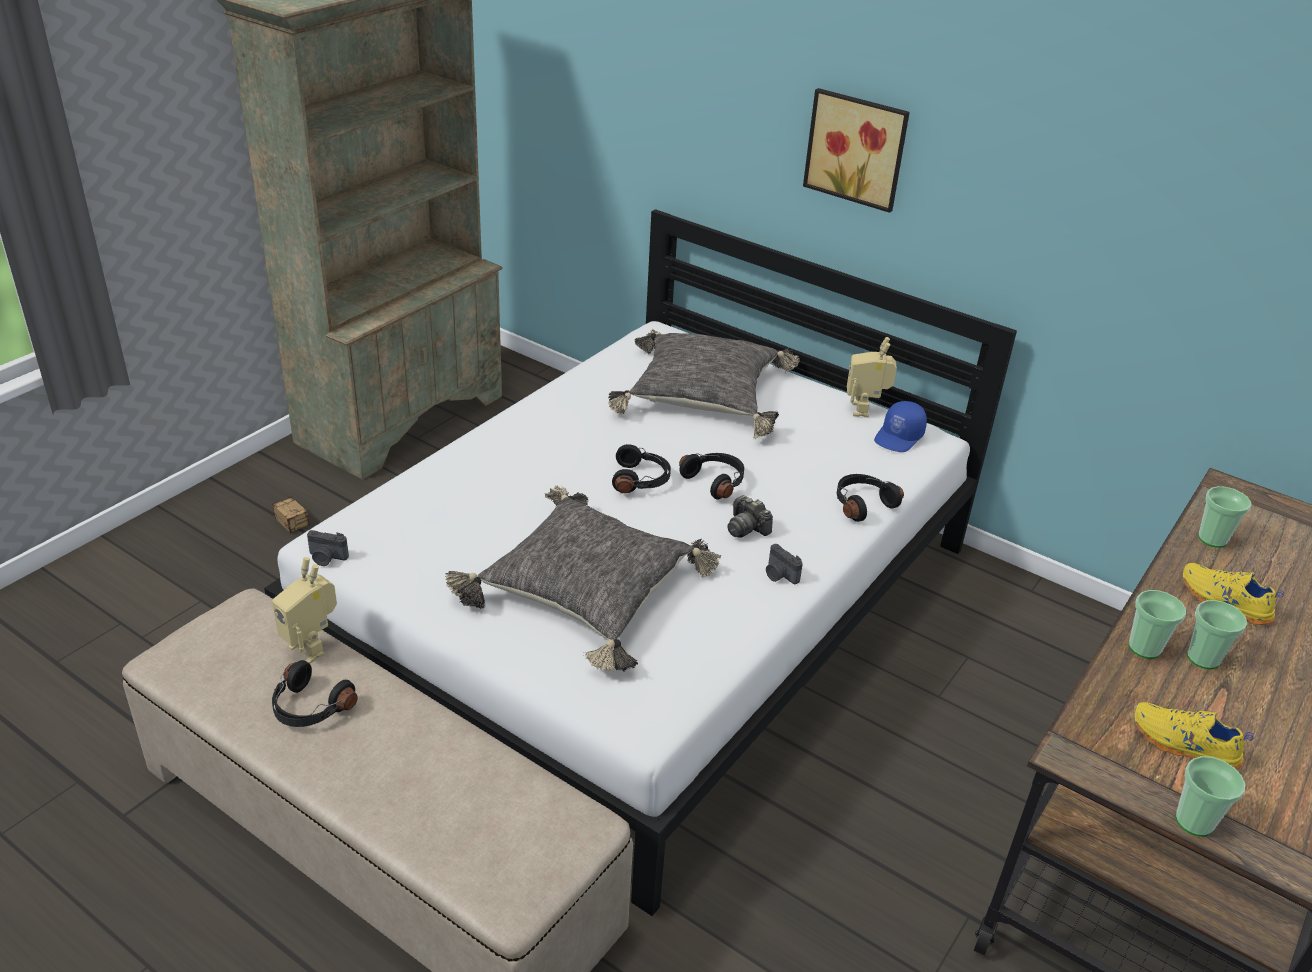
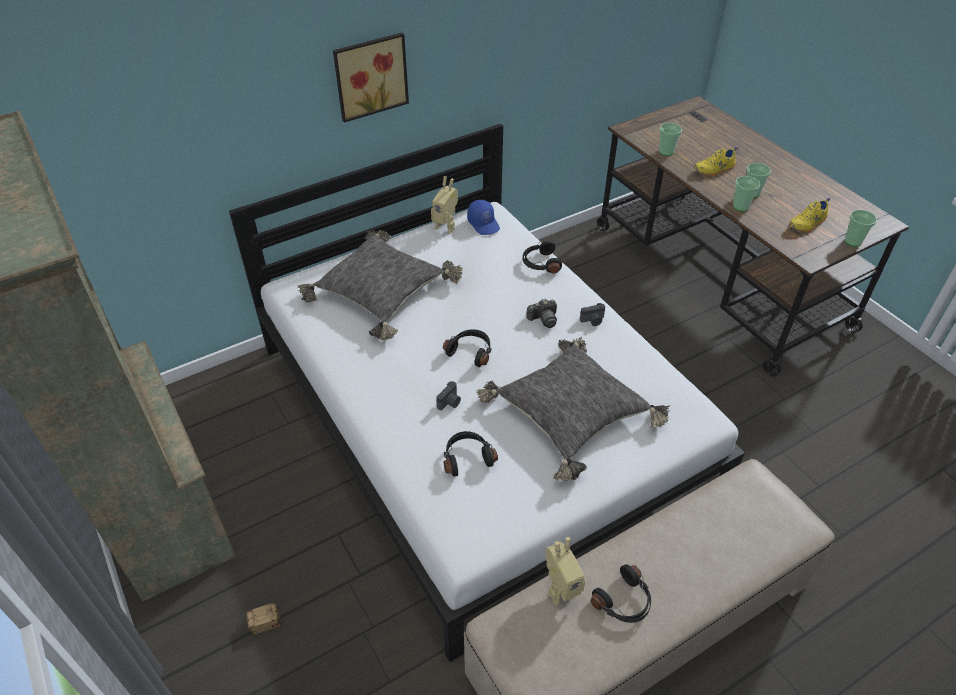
camera: 65 degrees left, 10 degrees up
camera [307,530,349,566] -> camera moved to [436,381,461,410]
black headphones [679,453,744,500] -> black headphones moved to [444,431,498,477]

